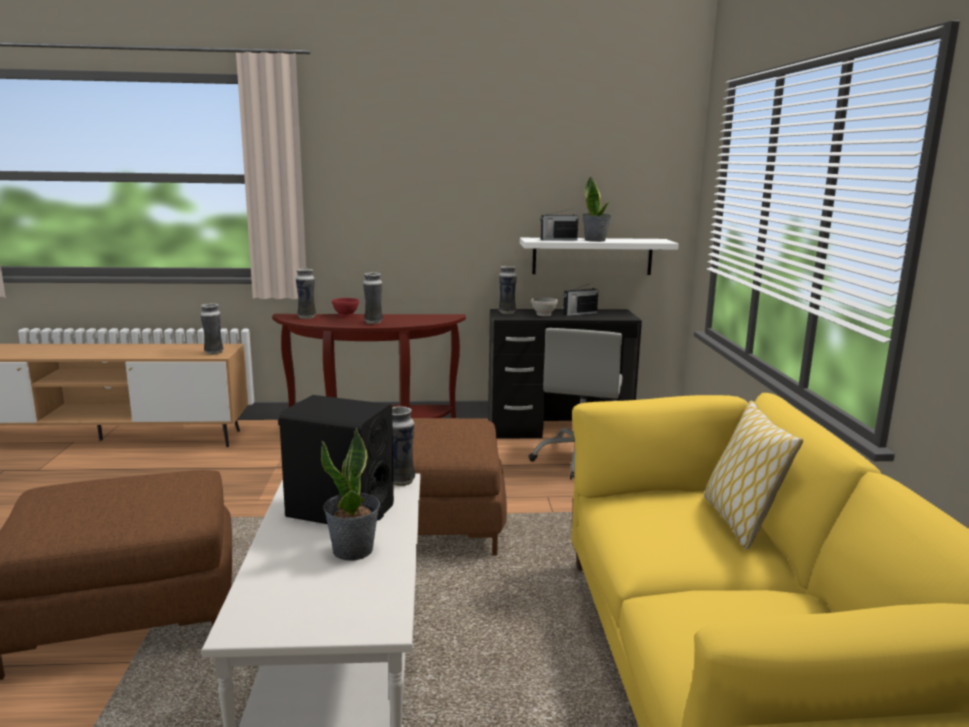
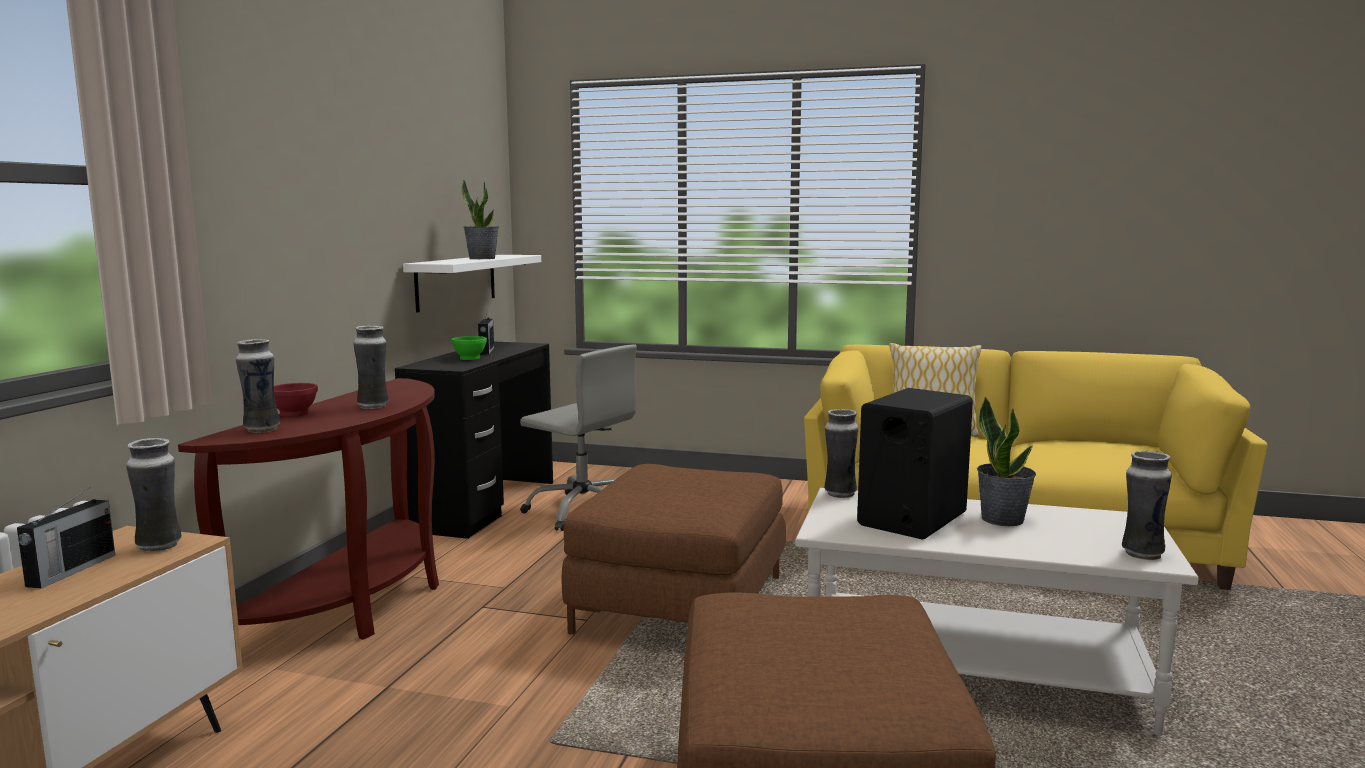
camera: 70 degrees left, 5 degrees down
vase [499,266,517,314] -> vase moved to [1122,450,1172,560]
white bowl [531,297,558,316] -> green bowl [451,336,487,360]
radio [540,208,579,241] -> radio moved to [17,487,115,589]

